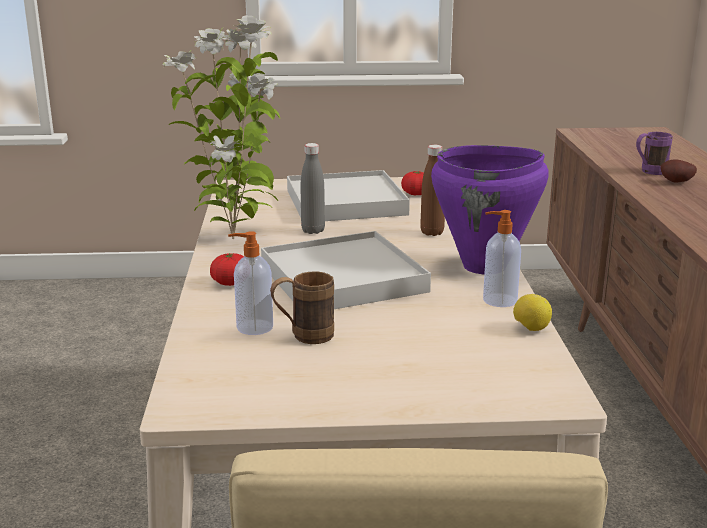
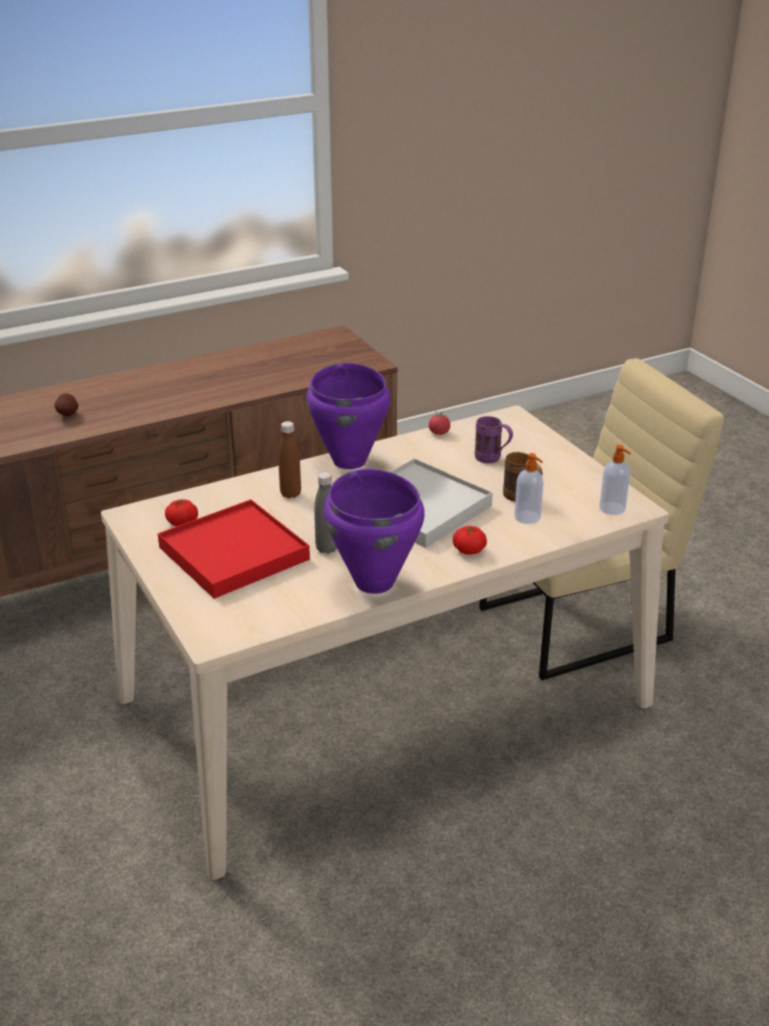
camera: 115 degrees left, 10 degrees up
potted plant [163,16,280,239] -> purple cooking pot [324,469,425,594]
white tray [287,170,410,221] -> red tray [158,499,310,599]
soap dispenser [483,210,521,307] -> soap dispenser moved to [599,445,631,515]
lemon [513,294,552,331] -> tomato [429,411,450,435]
purple mug [636,132,672,175] -> purple mug moved to [475,416,513,463]

